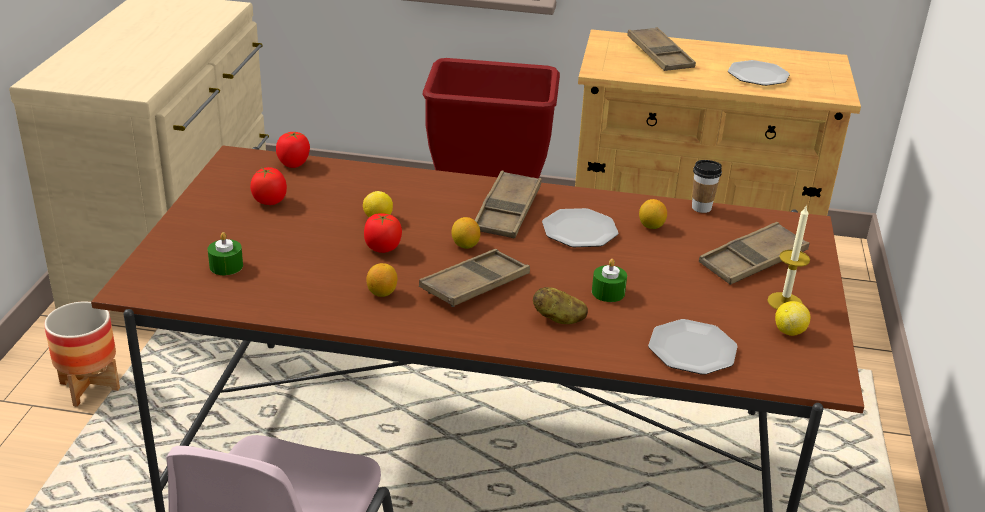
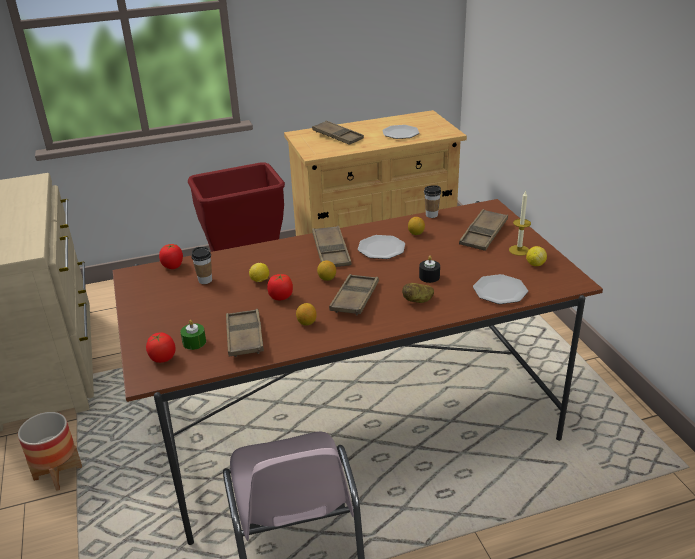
camera: 25 degrees left, 0 degrees up
tomato [250,167,287,205] -> tomato moved to [146,332,176,363]
green candle [592,259,627,302] -> black candle [419,256,440,283]
none -> cup [191,246,212,284]
none -> brown tray [226,309,264,357]

